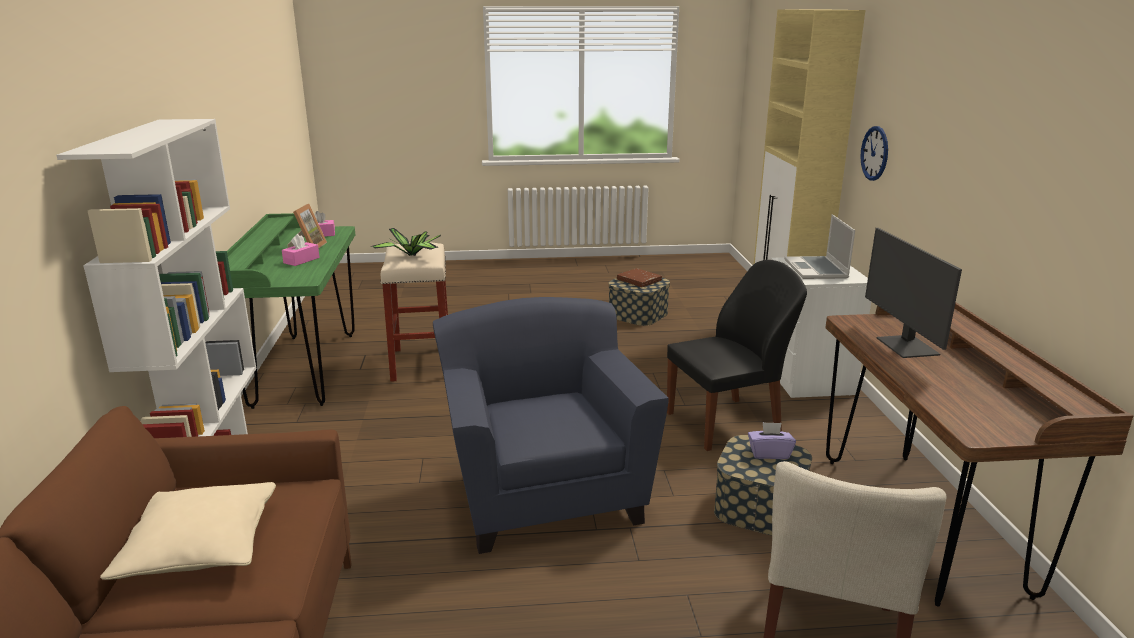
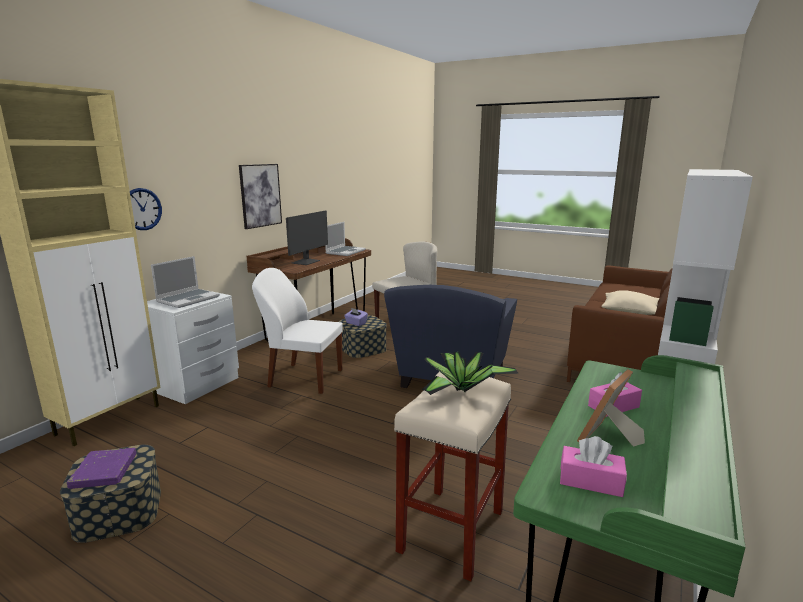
camera: 145 degrees left, 5 degrees down
brown book [617,268,662,287] -> purple book [67,448,136,489]
black chair [667,260,807,451] -> white chair [252,268,343,394]
none -> picture [239,164,282,229]
none -> laptop [325,222,366,256]

